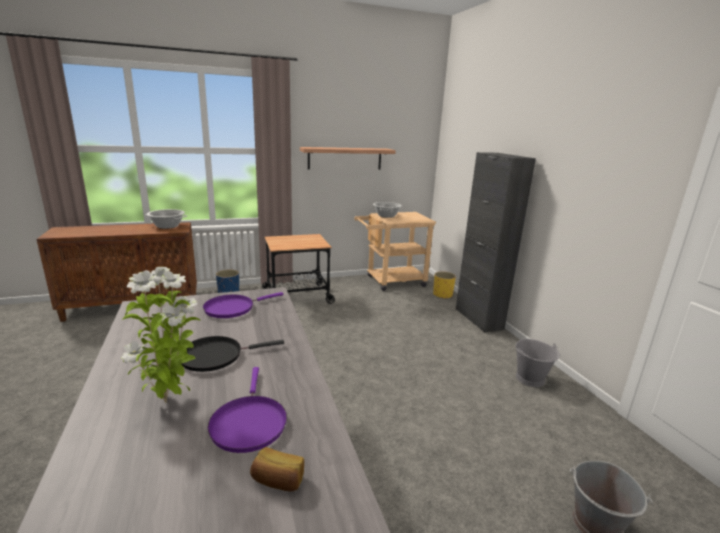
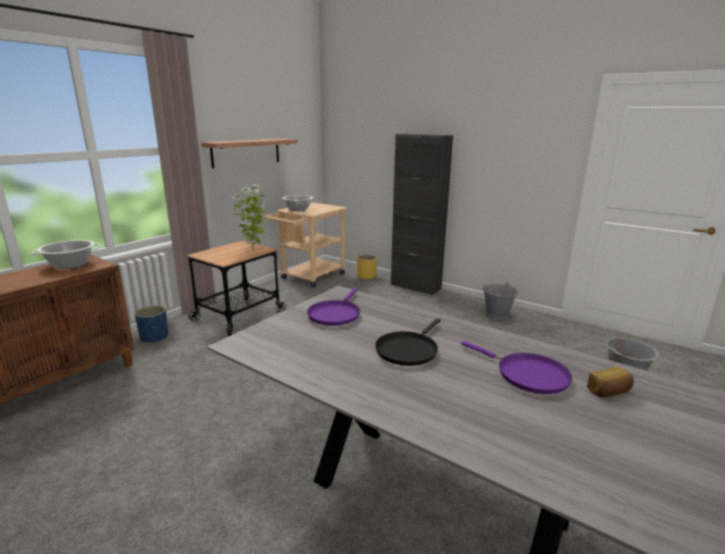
camera: 35 degrees left, 0 degrees up
potted plant [121,267,200,403] -> potted plant moved to [231,184,266,249]

